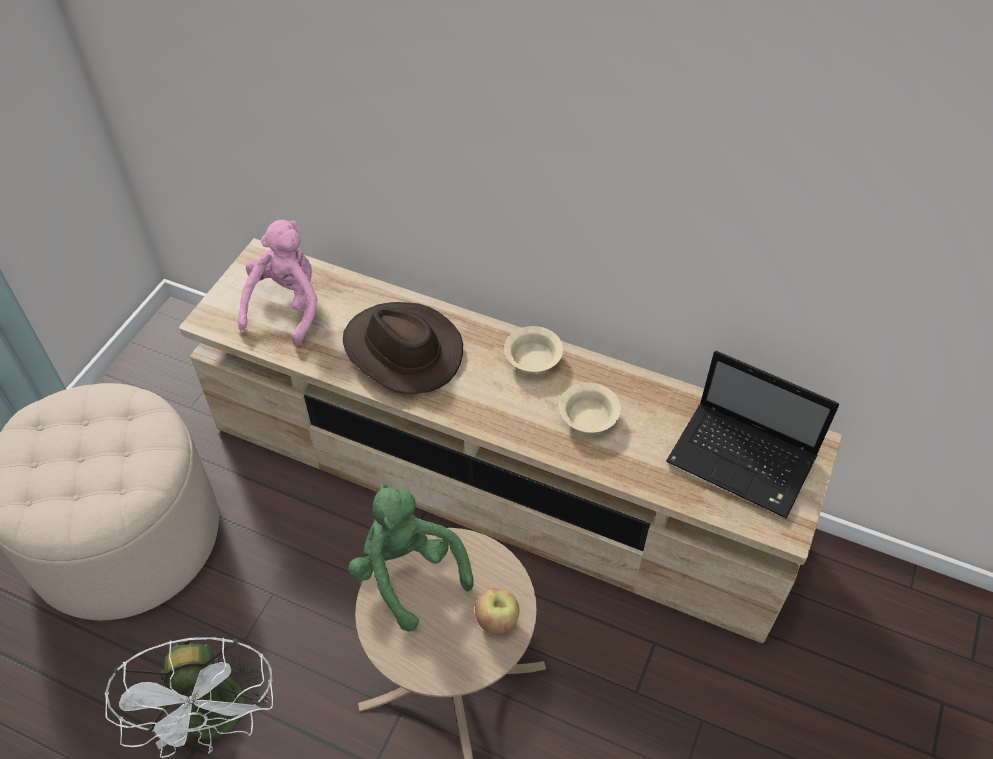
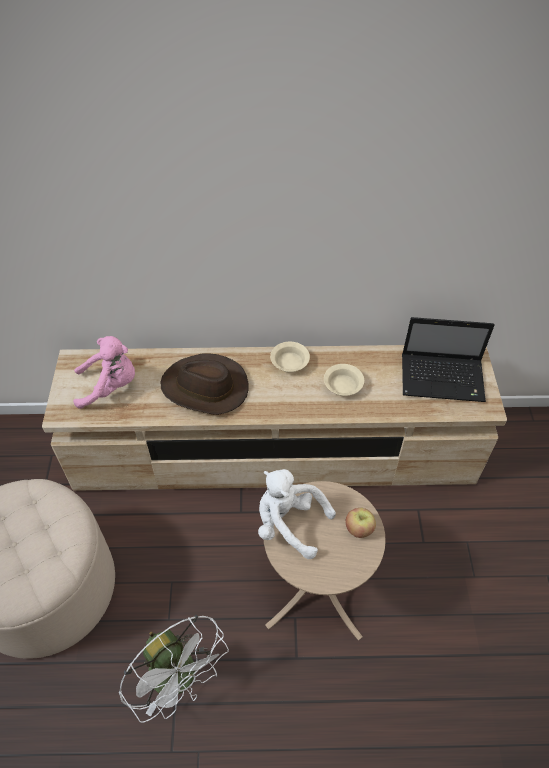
camera: 25 degrees left, 0 degrees up
pink plush toy [238,220,318,345] -> pink plush toy turned 90 degrees clockwise [73,336,135,409]
green plush toy [348,483,473,632] -> white plush toy [258,469,336,559]

